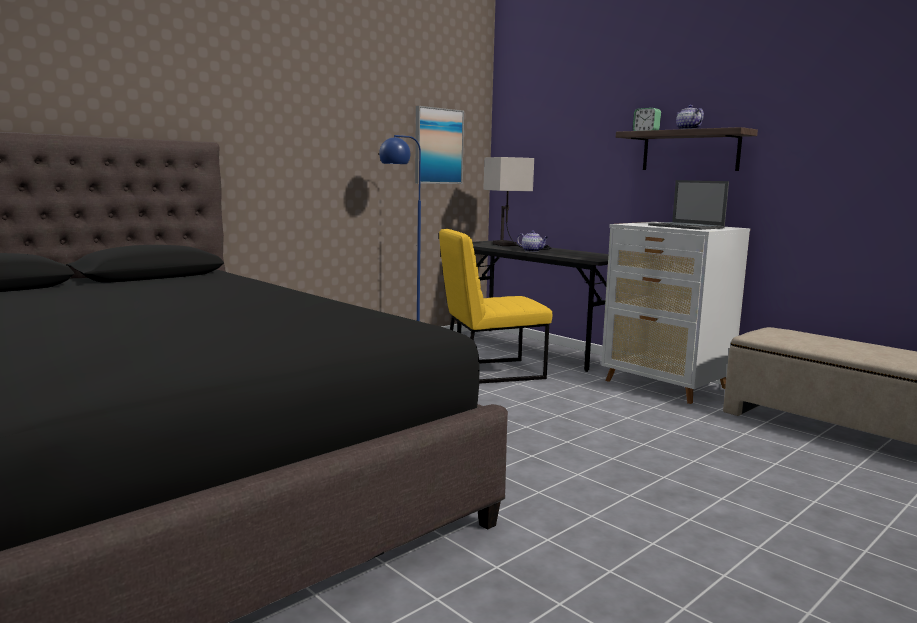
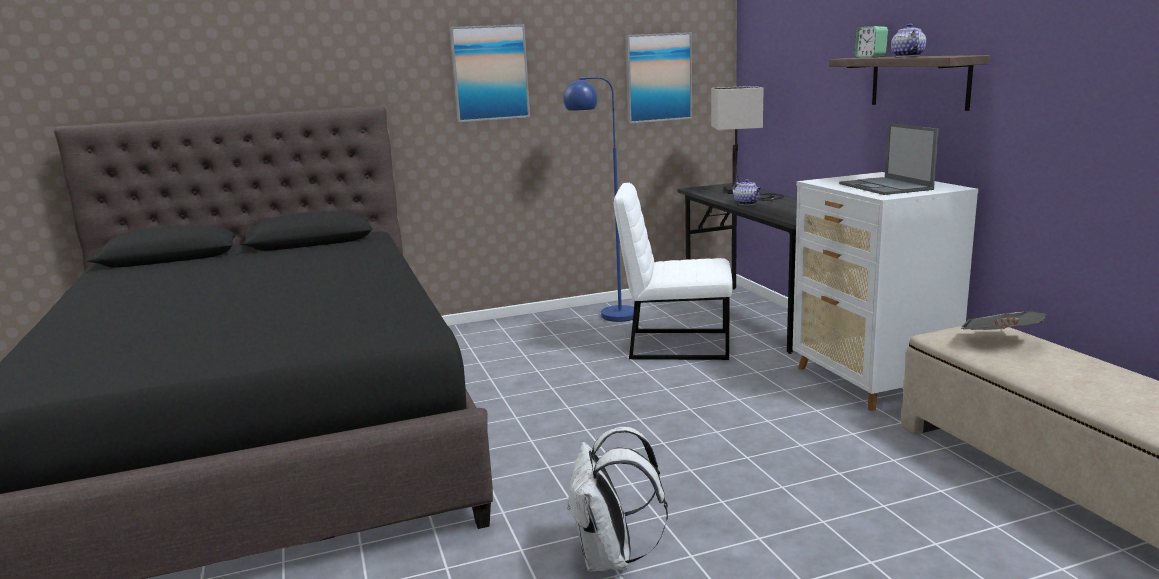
camera: 25 degrees right, 5 degrees up
yellow chair [439,229,552,384] -> white chair [614,183,733,360]
none -> picture [449,24,530,122]
none -> white backpack [567,427,668,572]
none -> newspaper [961,311,1047,330]

